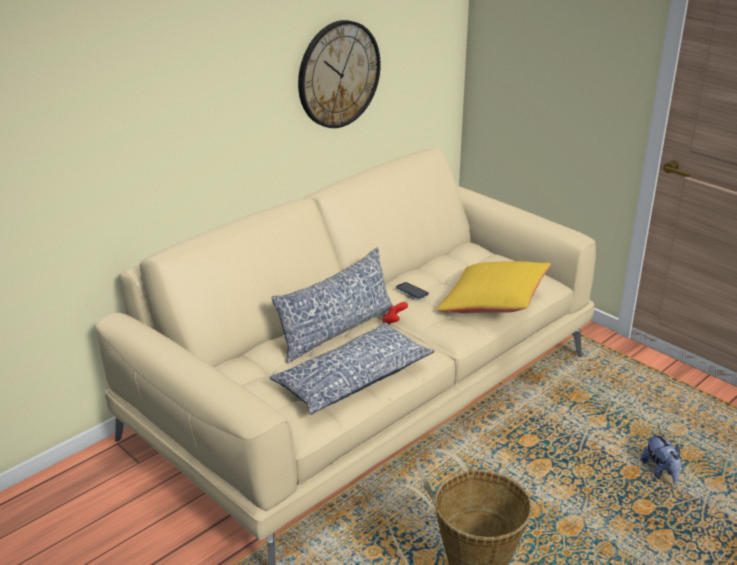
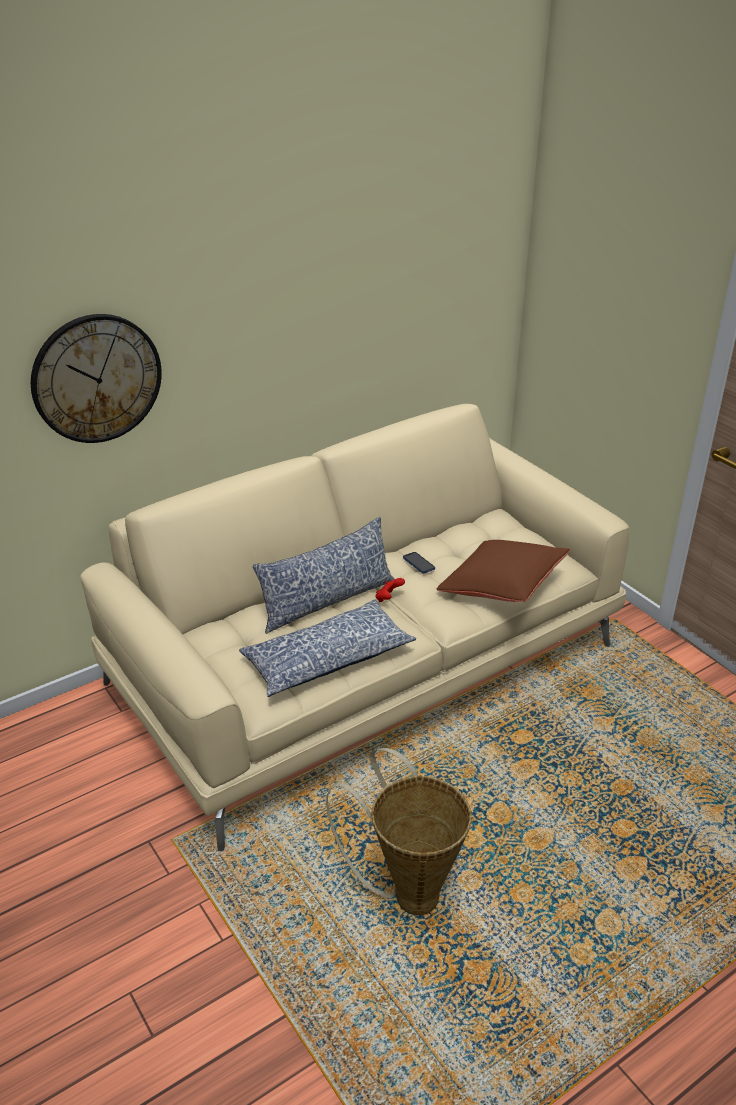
camera: 10 degrees right, 5 degrees up
wall clock [298,20,381,128] -> wall clock moved to [31,314,162,443]
yellow pillow [437,261,551,313] -> brown pillow [437,540,570,602]
plush toy [641,432,681,483] -> none

